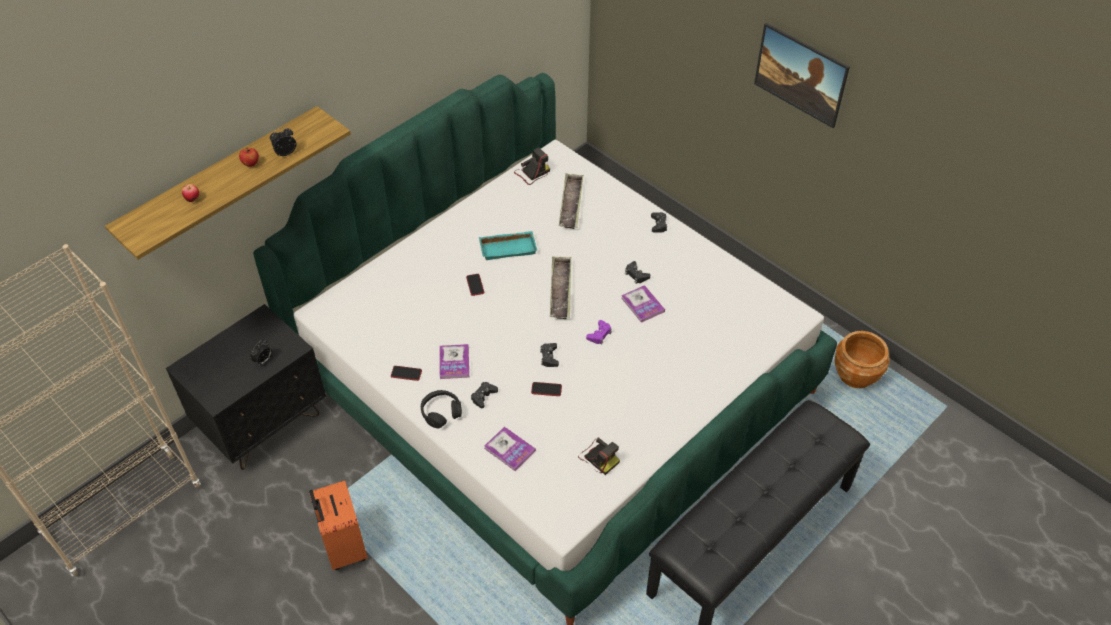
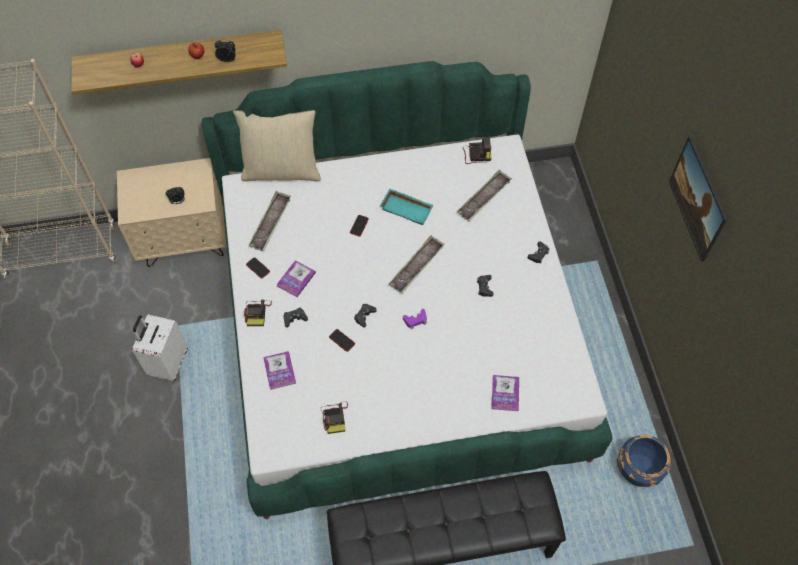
camera: 35 degrees right, 10 degrees up
black nightstand [166,304,326,470] -> beige nightstand [117,158,227,267]
orange suitcase [309,480,368,570] -> white suitcase [132,314,188,381]
black headphones [421,390,462,428] -> camera [244,300,272,326]
book [621,285,665,323] -> book moved to [491,375,519,411]
brown planter [835,331,890,388] -> blue planter [617,435,671,487]
none -> beige pillow [233,110,321,181]
none -> tray [248,191,291,251]

